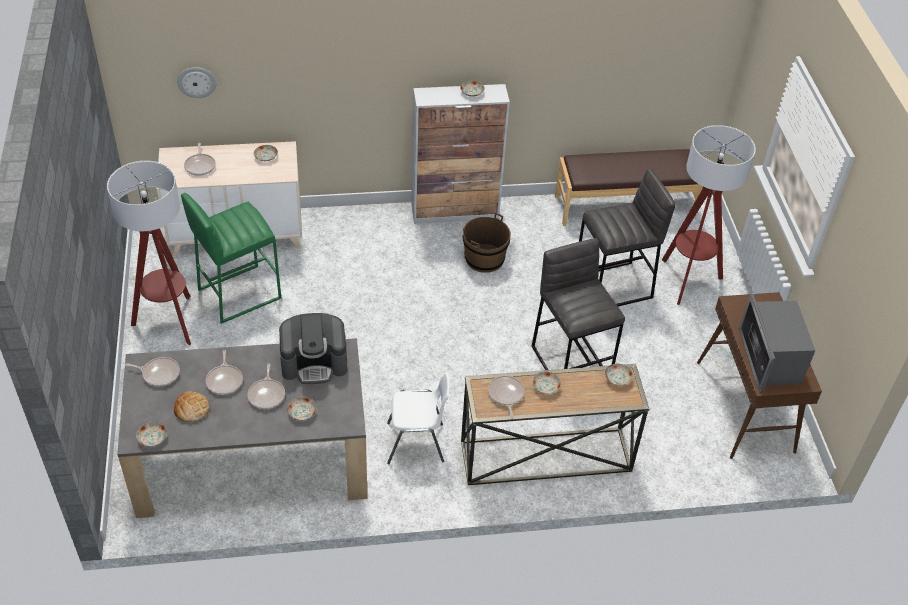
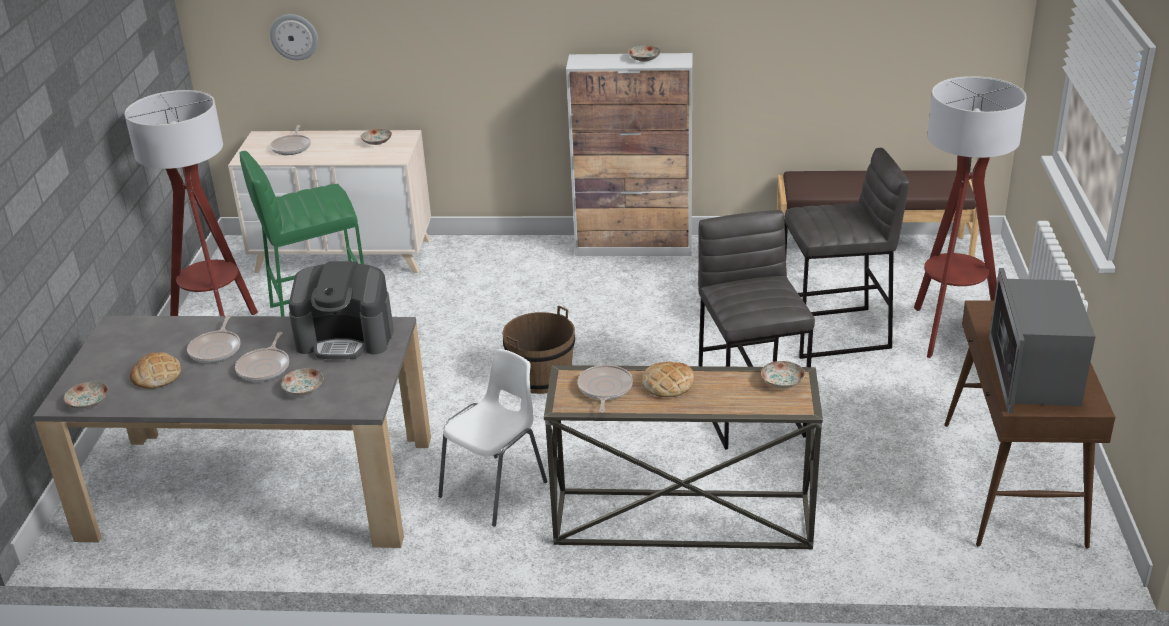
camera: 15 degrees right, 15 degrees down
frying pan [125,357,180,387] -> none
white chair [387,373,449,464] -> white chair turned 60 degrees counterclockwise [438,349,547,527]
brown bucket [463,213,511,273] -> brown bucket moved to [502,305,575,394]
plate [533,371,561,394] -> bread [642,362,694,397]

